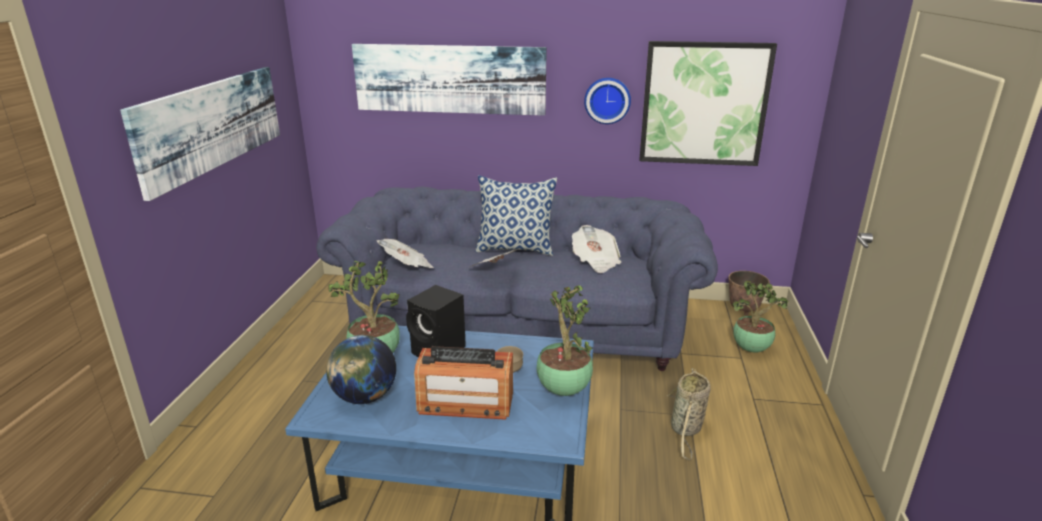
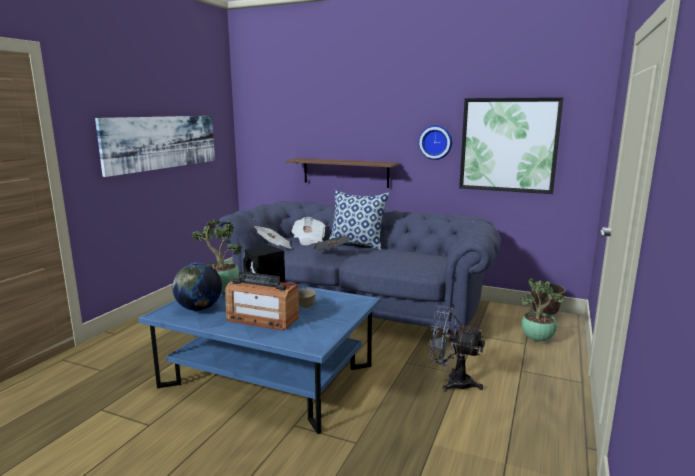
camera: 15 degrees right, 10 degrees down
picture [352,44,547,116] -> none
potted plant [537,285,593,396] -> none
newspaper [572,225,621,273] -> newspaper moved to [291,217,325,245]
basket [667,368,711,460] -> grey fan [428,306,485,392]
none -> brown shelf [286,158,399,188]

